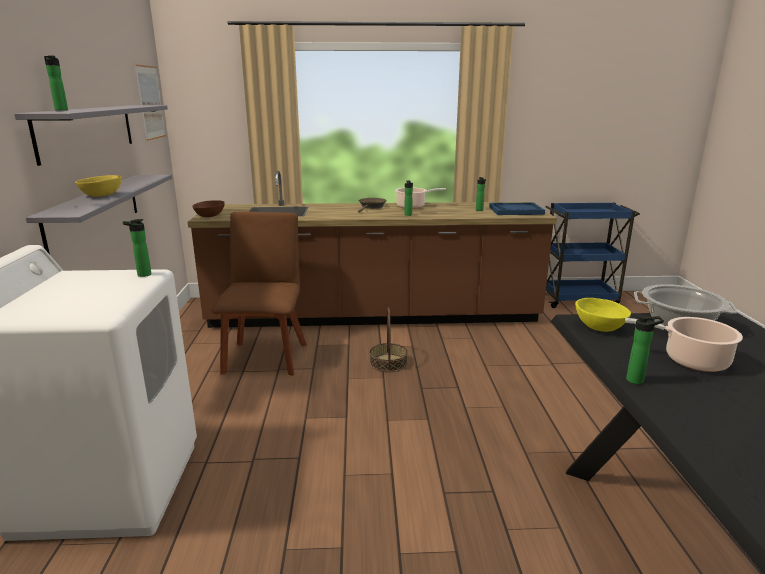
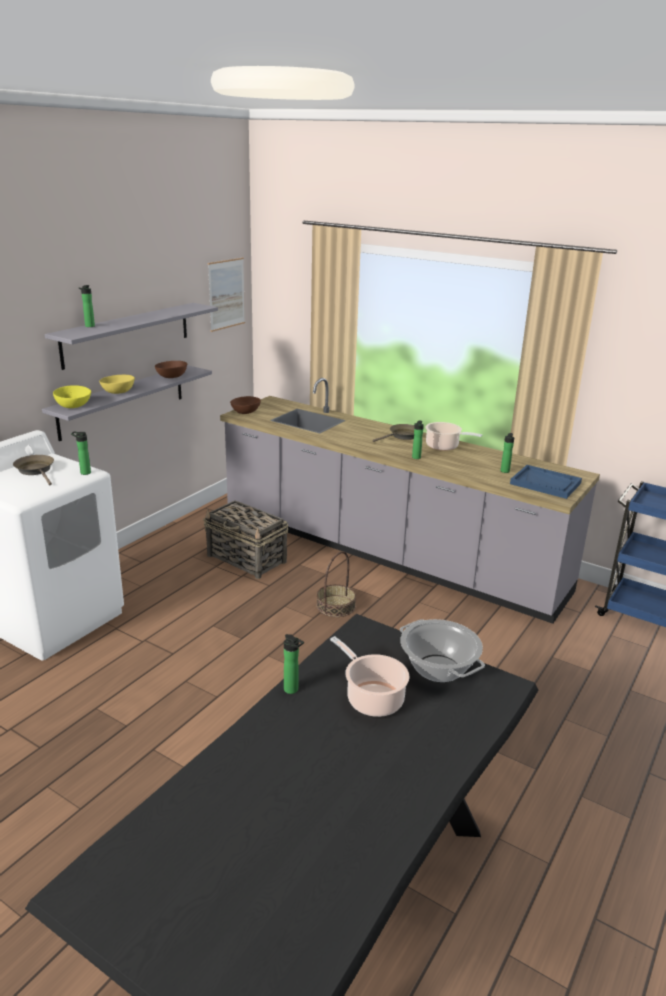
camera: 35 degrees right, 5 degrees up
brown counter [188,171,557,328] -> grey counter [220,378,600,624]
brown chair [211,212,307,376] -> basket [203,500,288,579]
yellow bowl [575,298,631,332] -> yellow bowl moved to [53,385,91,408]
none -> brown frying pan [13,455,54,485]
none -> brown bowl [155,361,187,378]

